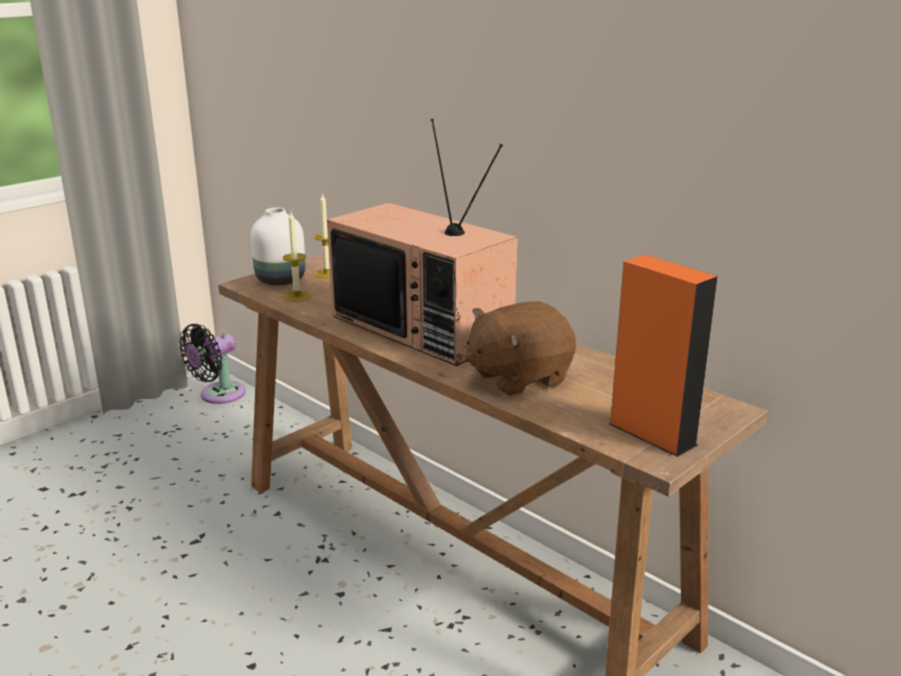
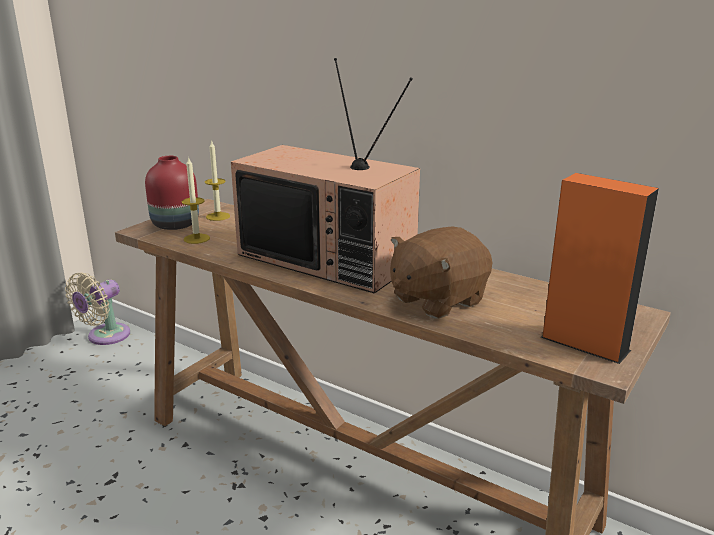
camera: 10 degrees left, 0 degrees up
black fan [179,324,245,404] -> beige fan [65,272,130,345]
white vase [251,208,305,285] -> red vase [145,156,199,230]

